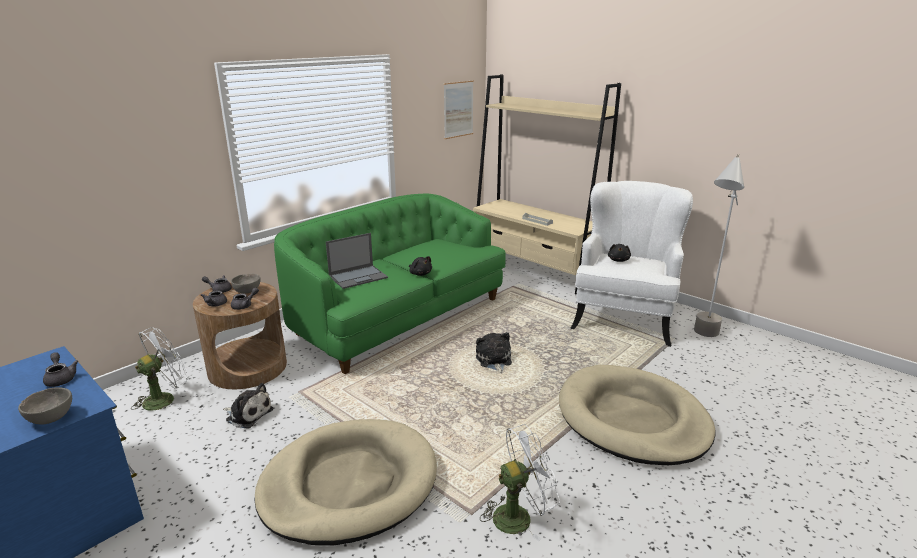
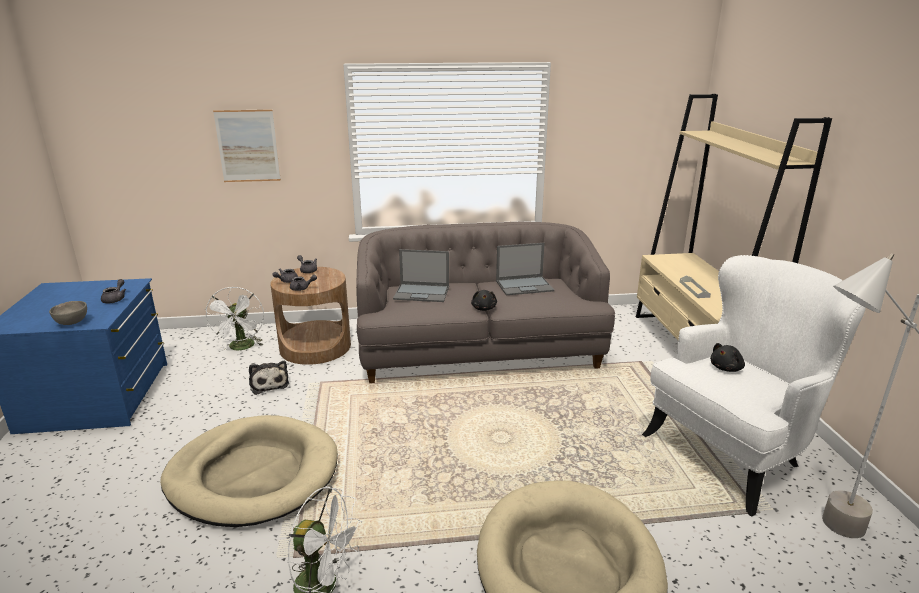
camera: 40 degrees right, 0 degrees up
white fan [131,327,188,411] -> white fan turned 90 degrees clockwise [204,287,264,351]
grey bowl [231,274,261,294] -> none
green sofa [274,194,506,374] -> grey sofa [356,222,615,383]
picture [444,81,474,139] -> picture moved to [213,109,281,182]
plush toy [476,332,512,373] -> none
none -> laptop [496,243,554,295]

